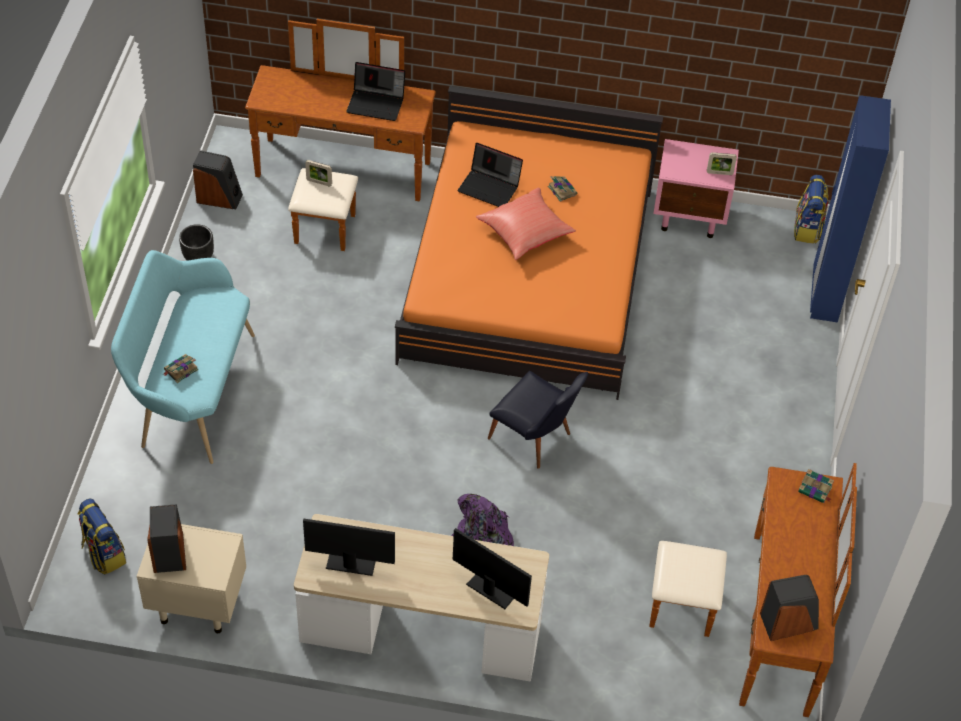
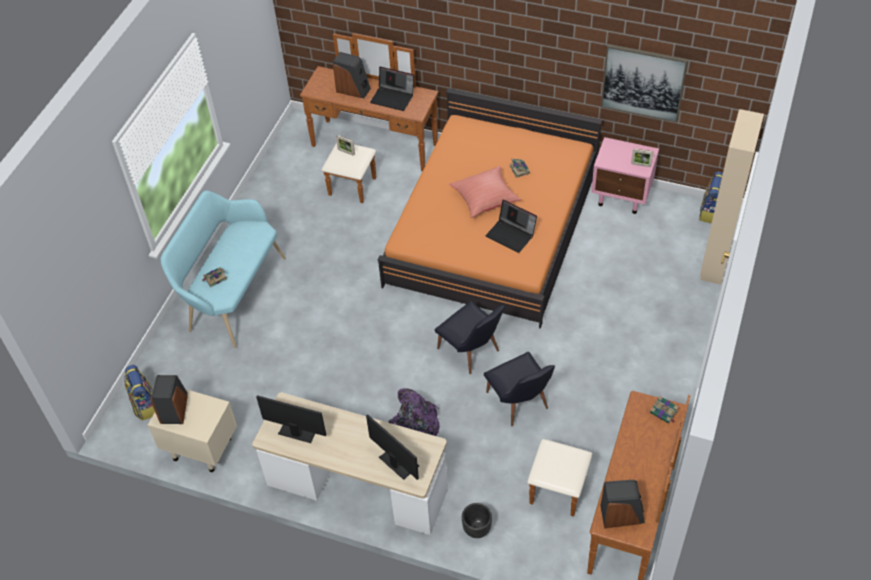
camera: 15 degrees right, 0 degrees up
black planter [179,224,214,261] -> black planter moved to [462,503,492,538]
speaker [193,150,243,209] -> speaker moved to [333,52,371,98]
laptop [458,143,523,207] -> laptop moved to [486,200,537,253]
blue wardrobe [810,95,891,322] -> beige wardrobe [700,109,764,285]
none -> black chair [484,352,555,426]
none -> picture [601,44,688,123]

